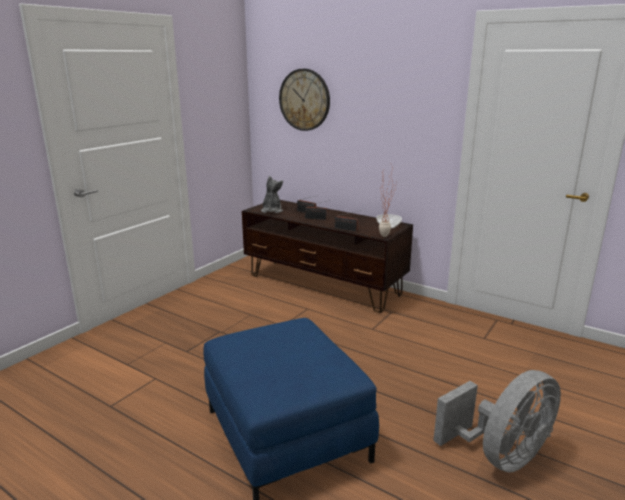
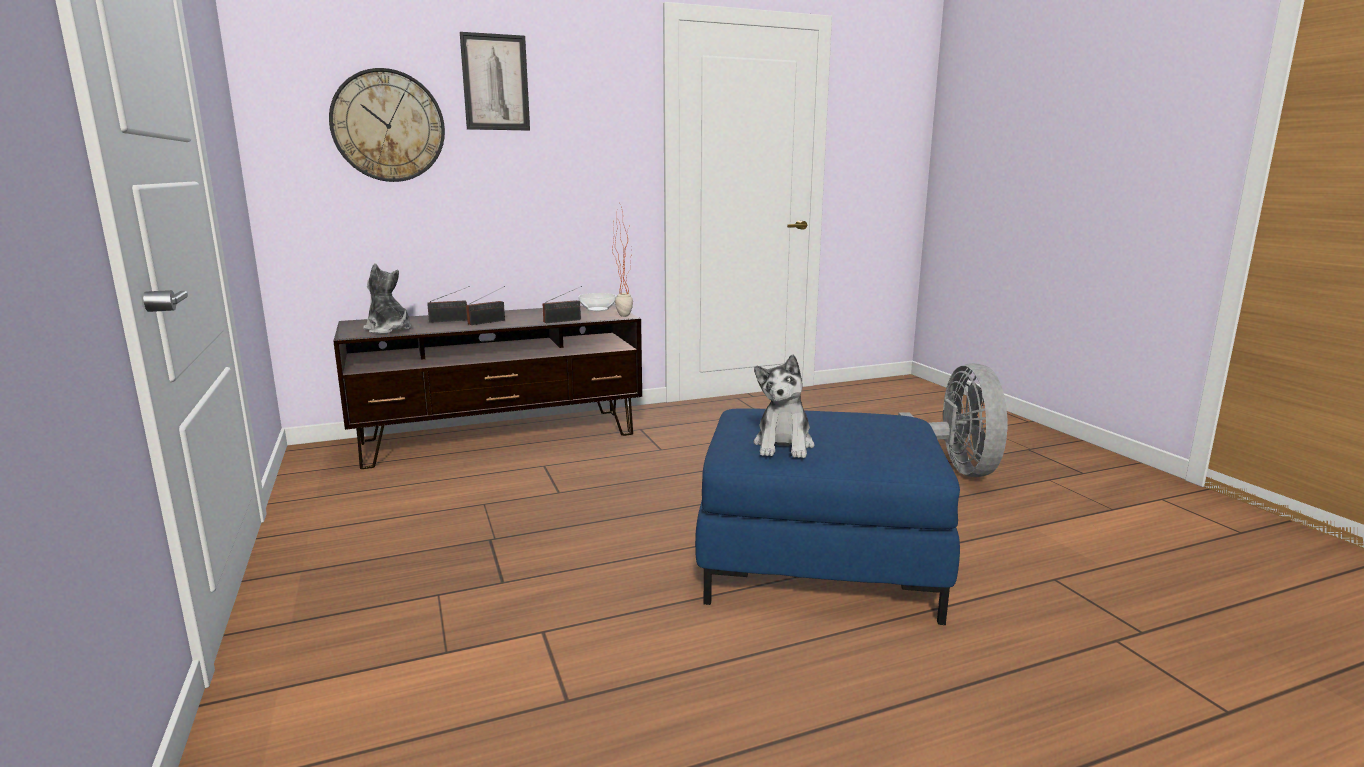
camera: 55 degrees left, 5 degrees down
none -> picture [460,32,530,131]
none -> plush toy [753,354,815,458]

